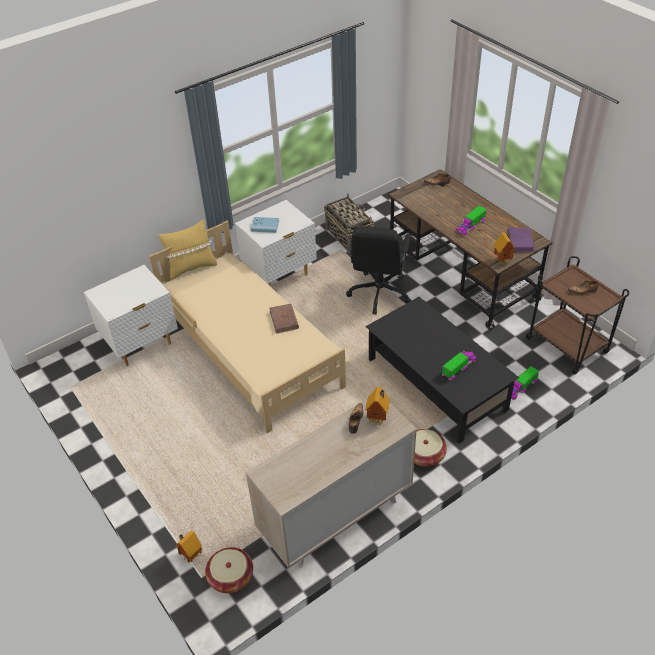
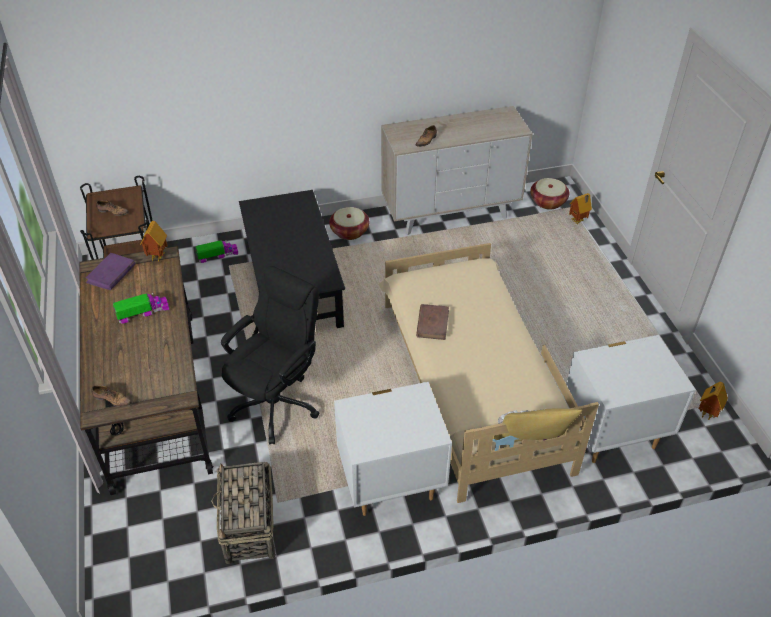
camera: 160 degrees left, 0 degrees up
blue book [251,217,279,233] -> none
toy house [365,387,390,424] -> toy house moved to [698,382,728,420]
toy truck [442,351,476,381] -> none

